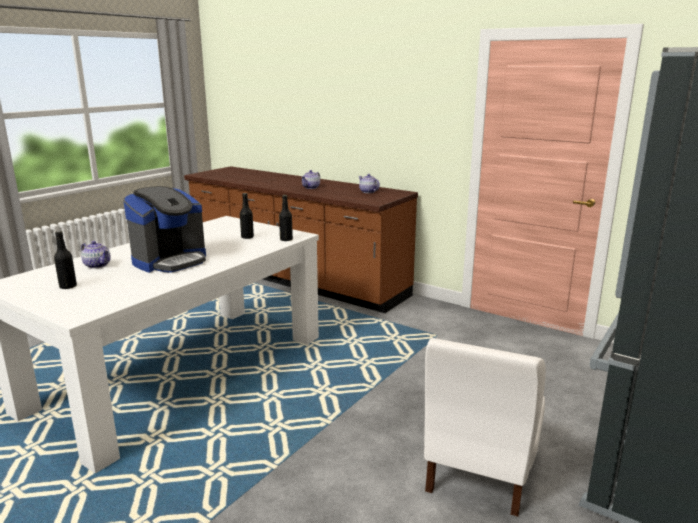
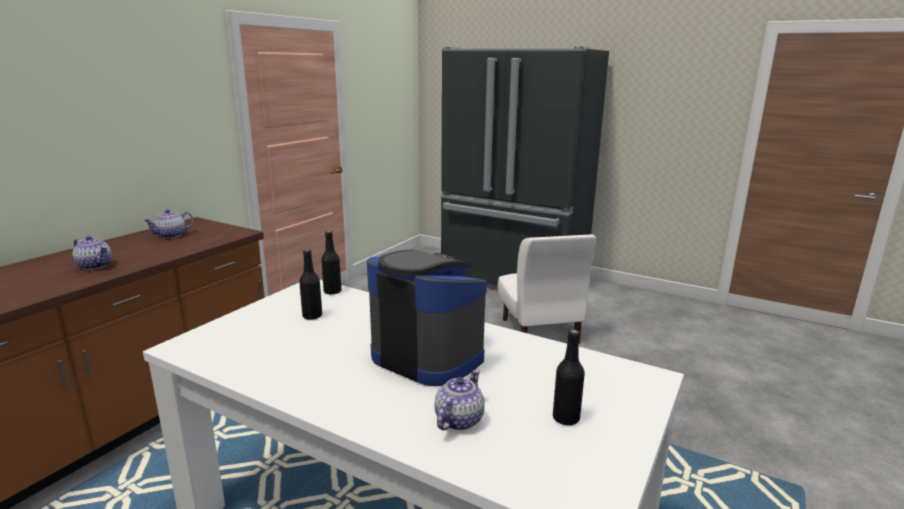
camera: 95 degrees left, 0 degrees up
white chair [424,338,546,516] -> white chair turned 60 degrees clockwise [498,234,596,344]

